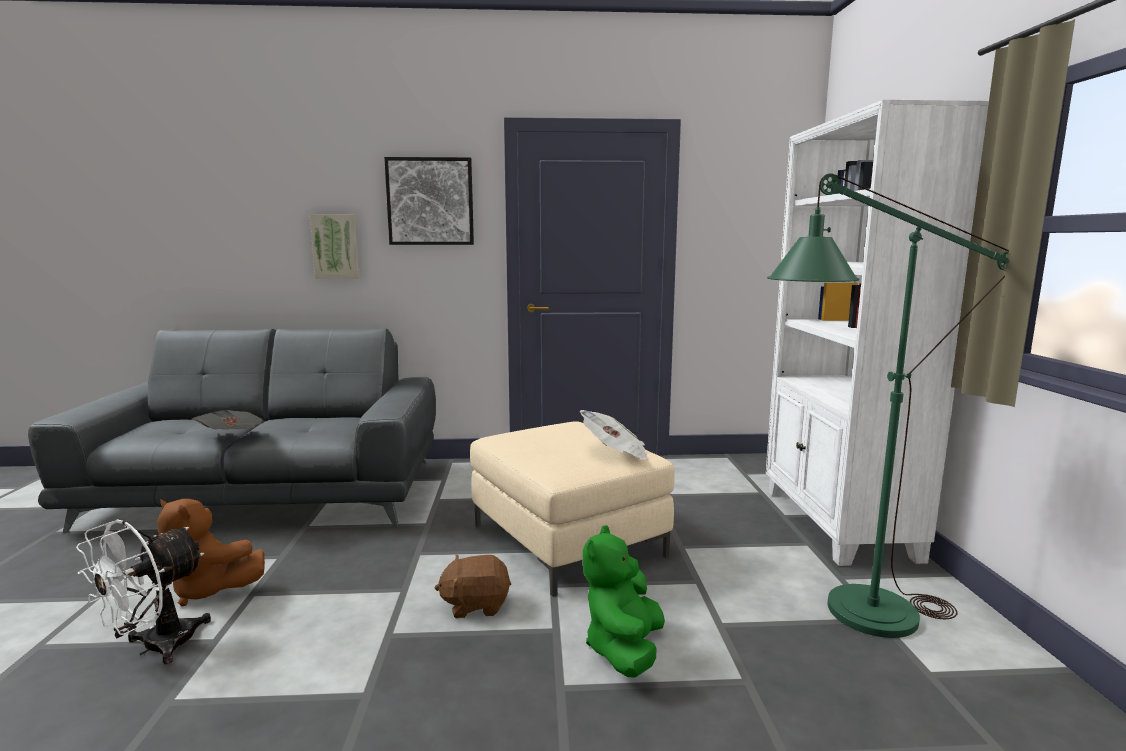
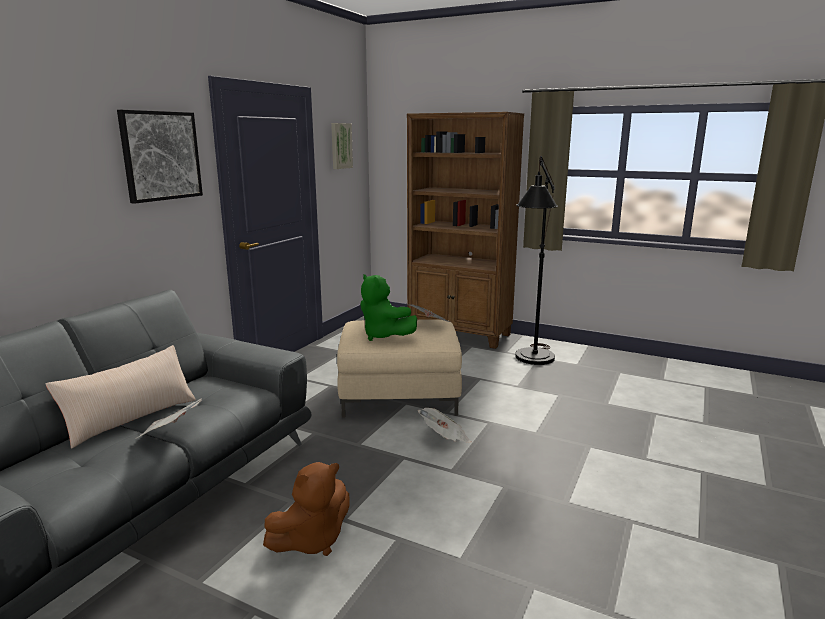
camera: 60 degrees left, 5 degrees up
white fan [76,519,211,664] -> none
picture [310,214,360,279] -> picture moved to [331,123,353,169]
brown plush toy [435,554,511,618] -> newspaper [418,408,471,443]
green plush toy [582,525,665,677] -> green plush toy moved to [360,274,417,341]
white bookcase [766,100,989,566] -> brown bookcase [407,112,524,349]
green floor lamp [767,173,1010,638] -> black floor lamp [515,156,558,365]
none -> beige pillow [46,345,196,449]

